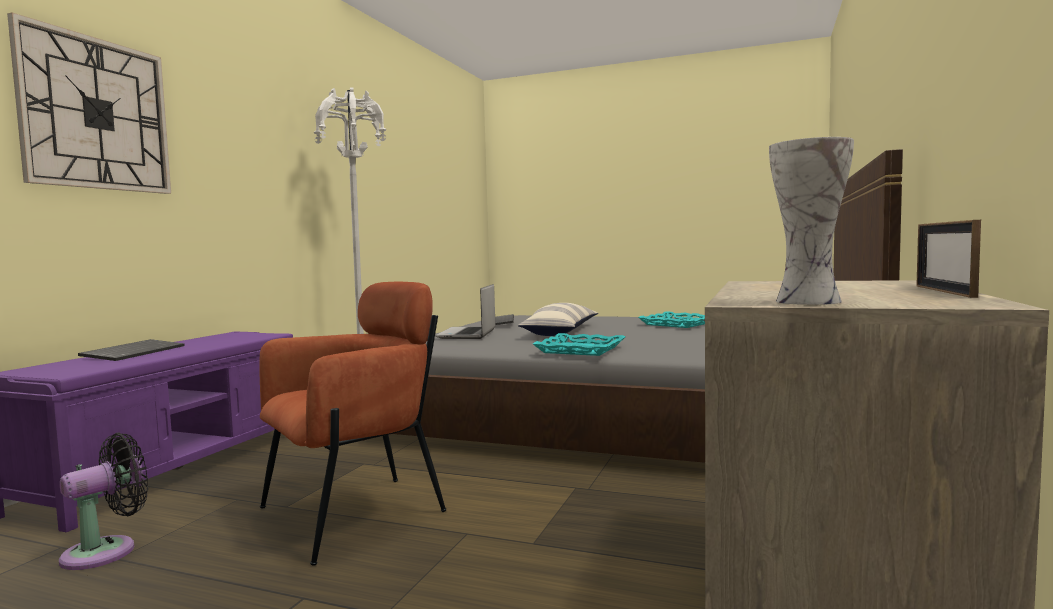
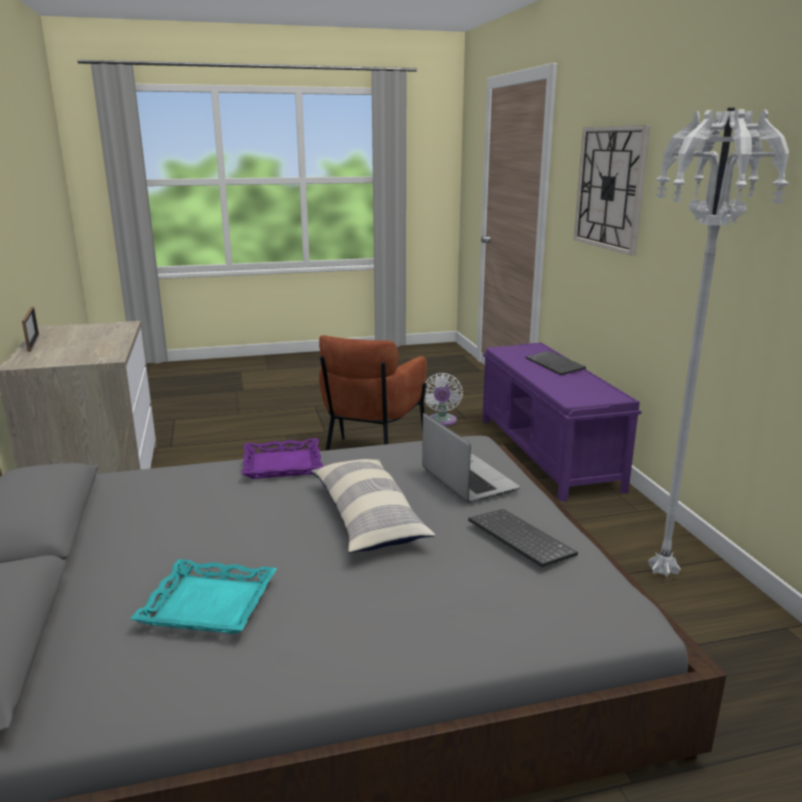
camera: 145 degrees right, 15 degrees up
black fan [59,432,148,570] -> white fan [424,373,463,426]
turquoise tray [533,333,625,356] -> purple tray [242,438,323,479]
vase [769,137,854,305] -> none

